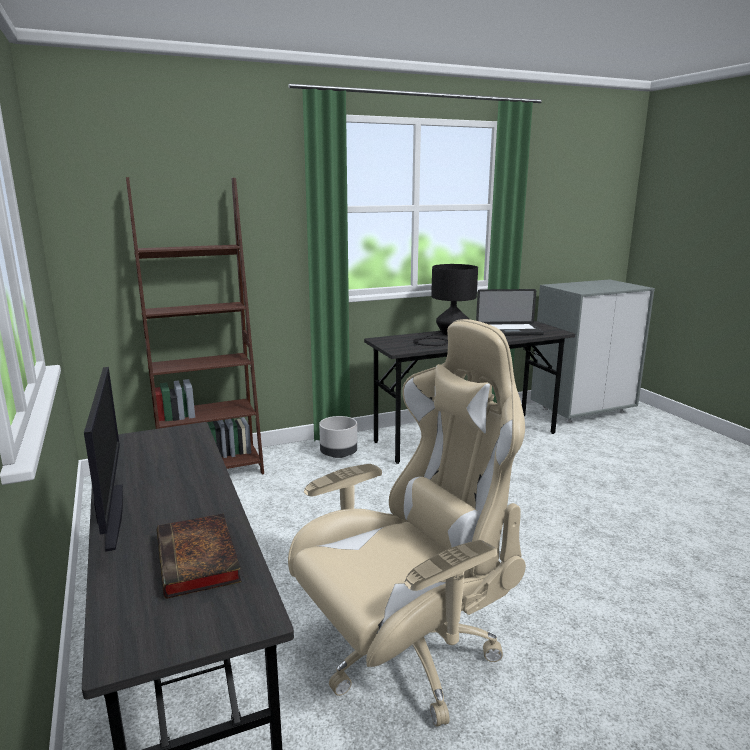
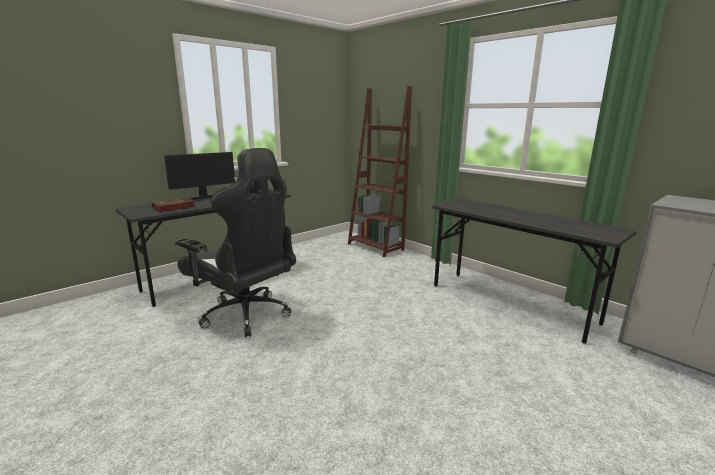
camera: 70 degrees right, 0 degrees up
beige office chair [288,319,526,727] -> black office chair [175,148,296,337]
grey planter [319,416,357,458] -> none
black table lamp [413,264,478,346] -> none
laptop [476,289,544,336] -> none

